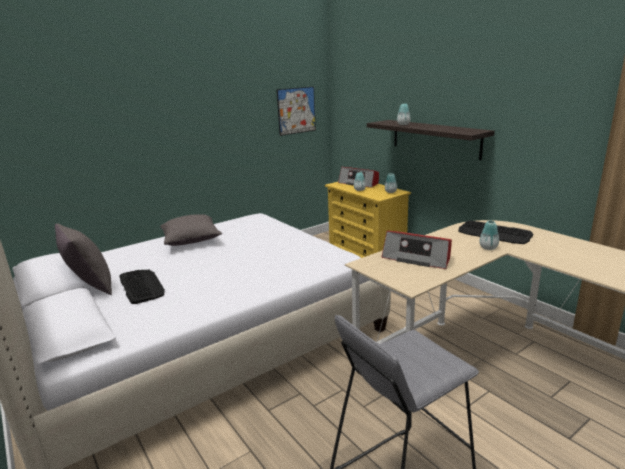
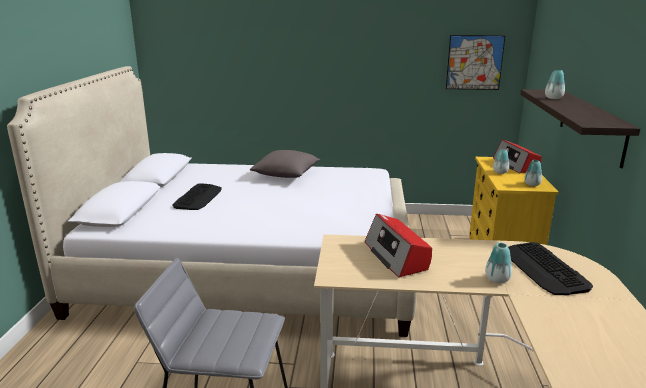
camera: 40 degrees right, 0 degrees up
grey pillow [55,223,112,295] -> none

